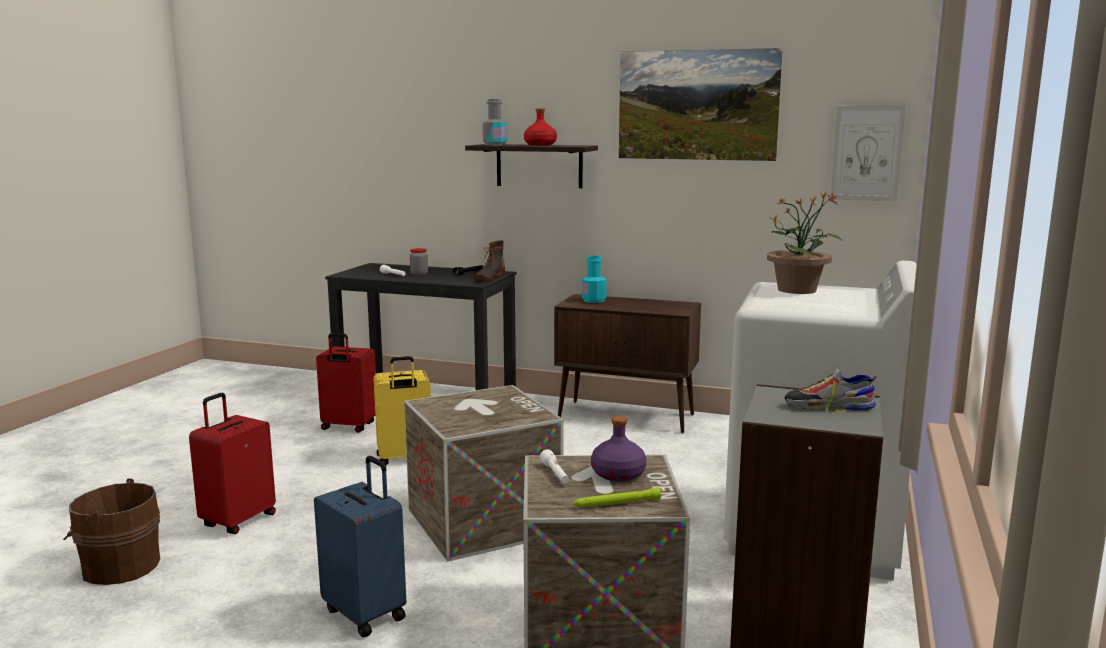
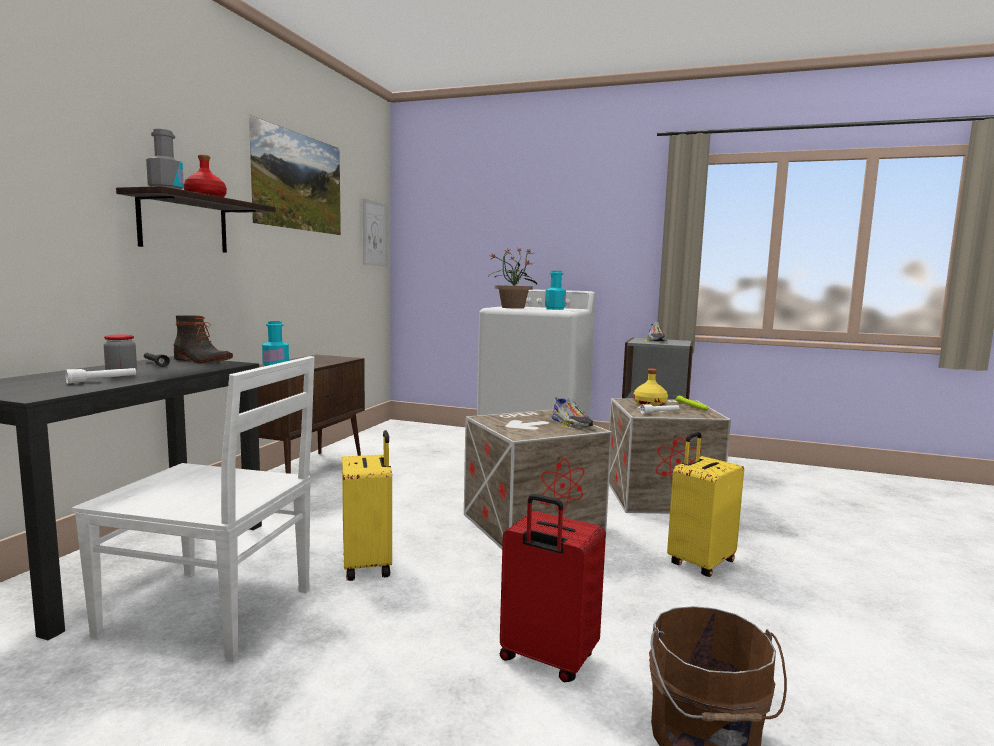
camera: 90 degrees left, 5 degrees down
blue suitcase [314,456,406,637] -> yellow suitcase [667,432,744,577]
red suitcase [316,333,376,433] -> white chair [72,356,315,662]
purple bottle [591,416,646,482] -> yellow bottle [633,368,668,406]
none -> turquoise bottle [545,271,566,310]
none -> shoe [551,397,594,429]

